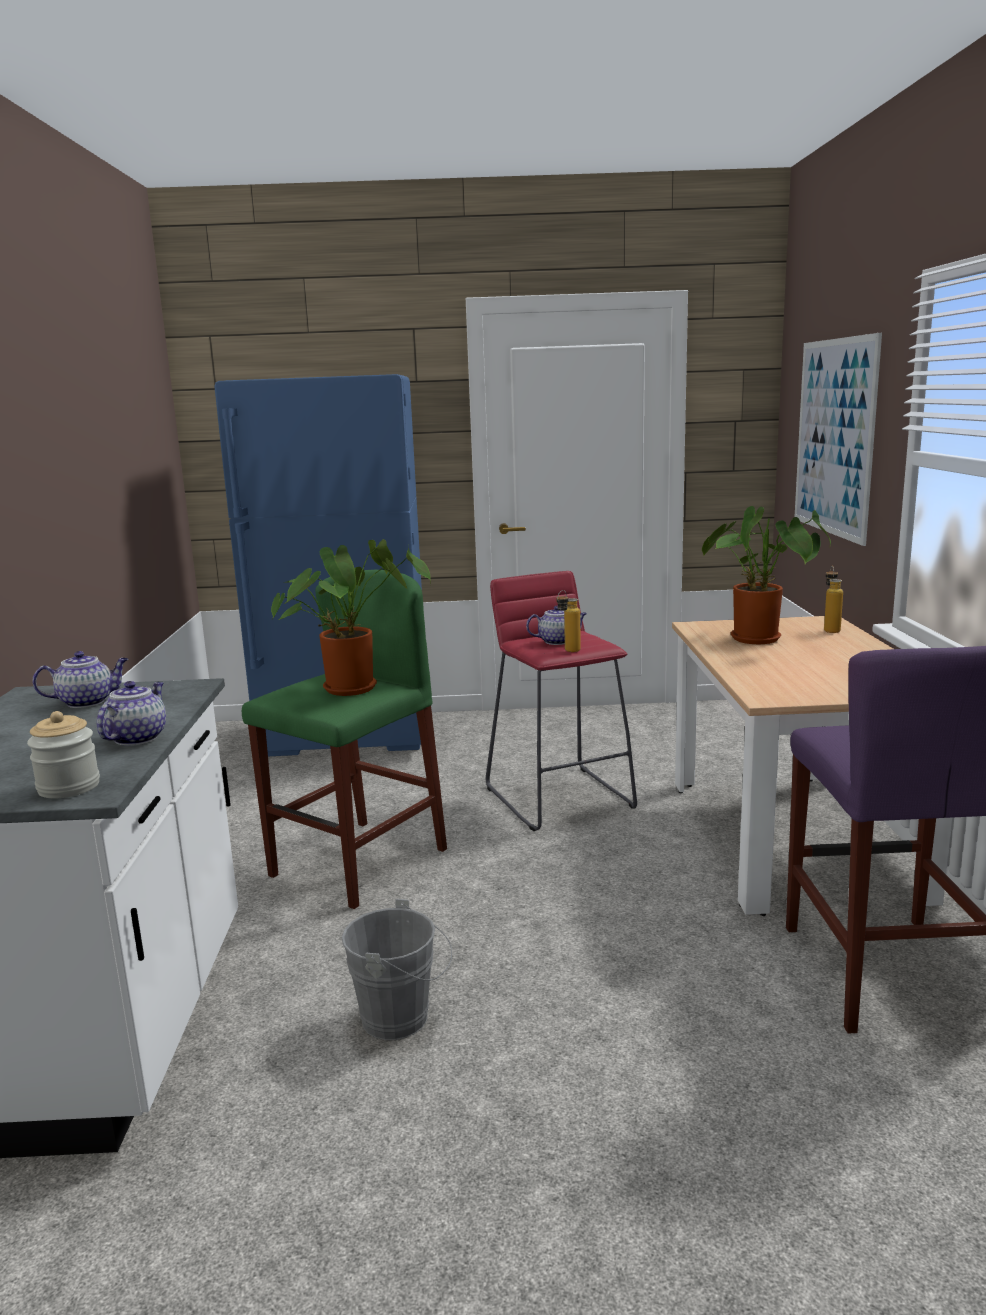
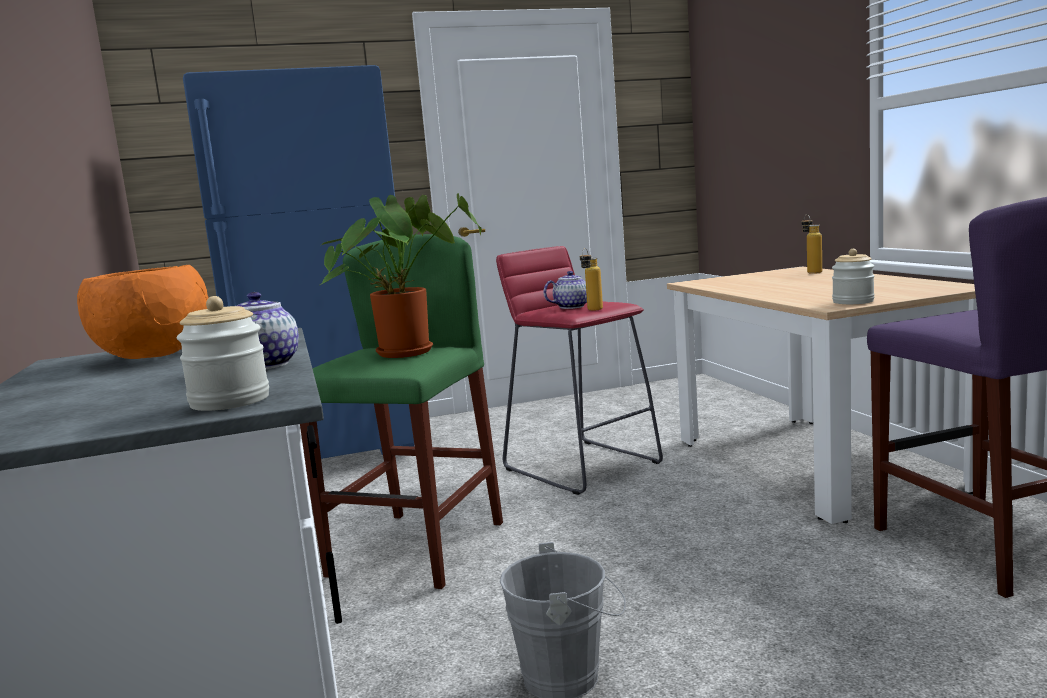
camera: 15 degrees left, 5 degrees down
teapot [33,651,128,708] -> orange bowl [77,265,208,359]
potted plant [702,506,831,644] -> none
picture [795,333,882,546] -> none
none -> jar [832,249,874,304]

